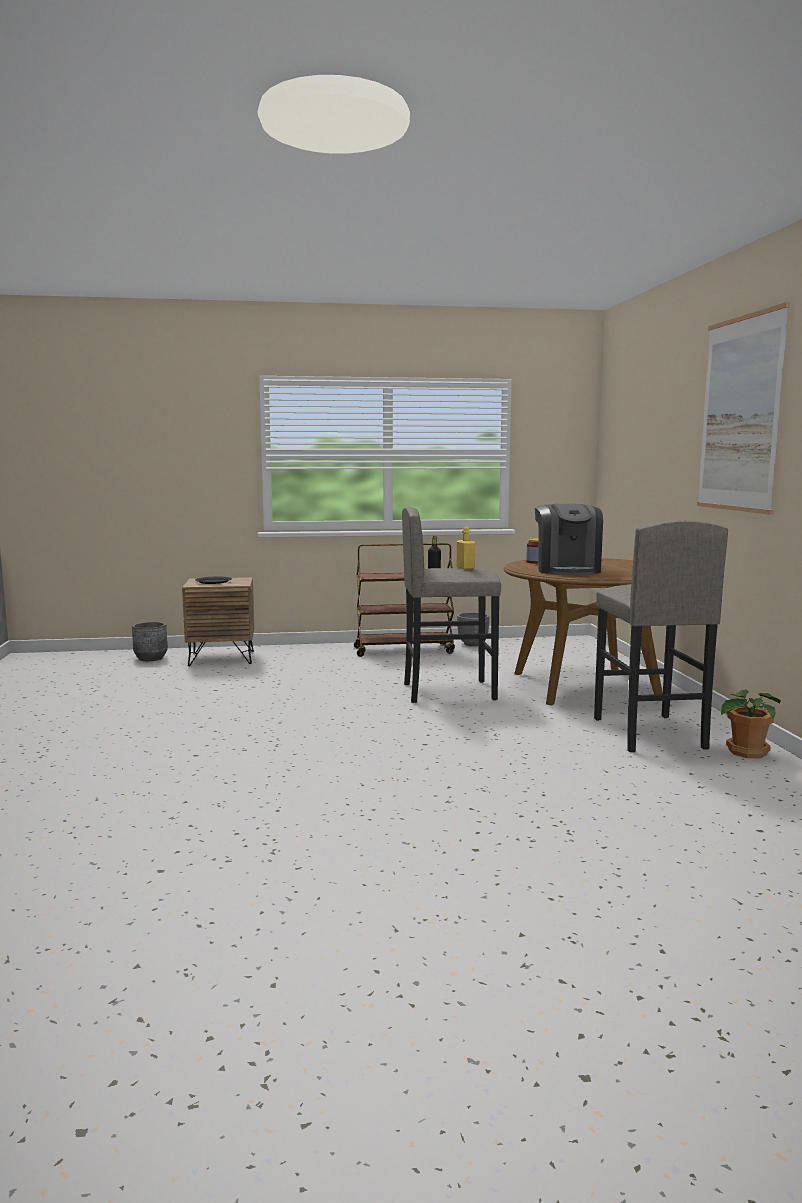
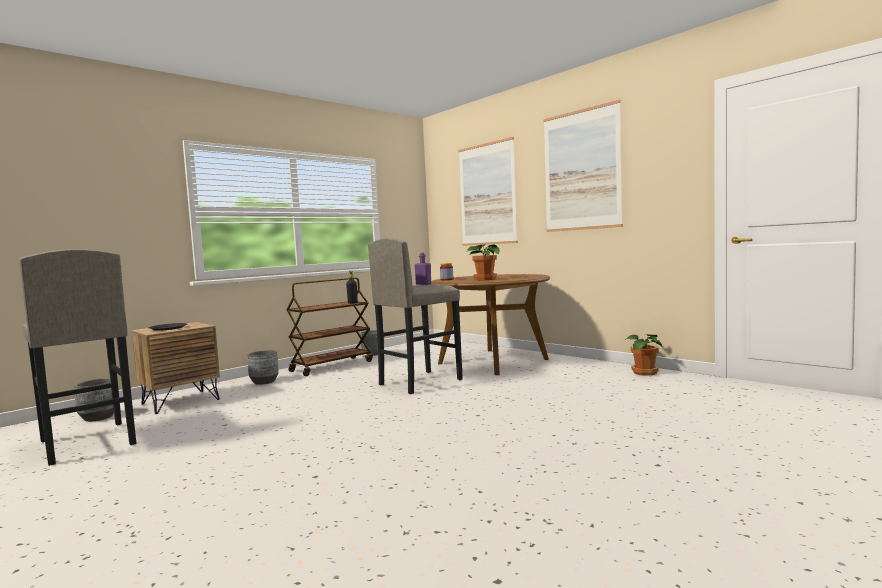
camera: 35 degrees left, 5 degrees down
yellow bottle [457,527,475,570] -> purple bottle [414,253,431,285]
coffee machine [535,504,603,576] -> potted plant [467,244,500,280]
grey stool [594,520,728,752] -> grey stool moved to [19,249,136,466]
none -> grey planter [247,350,279,385]
none -> picture [458,137,518,246]

